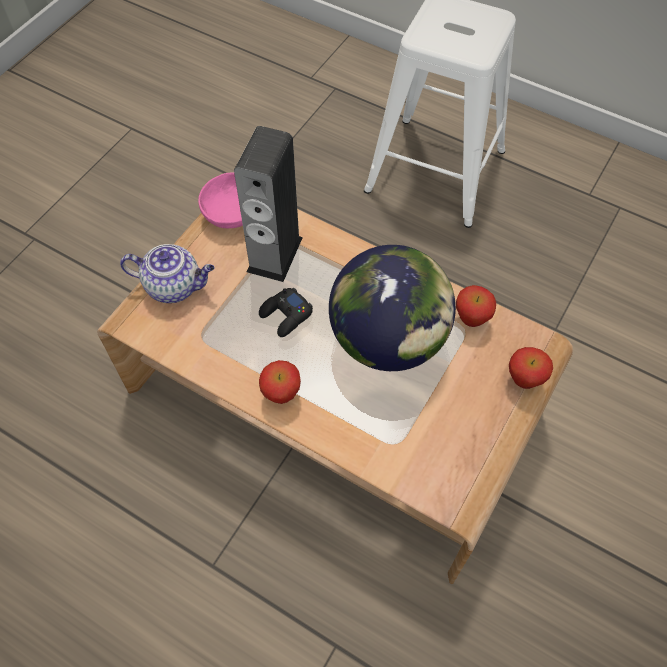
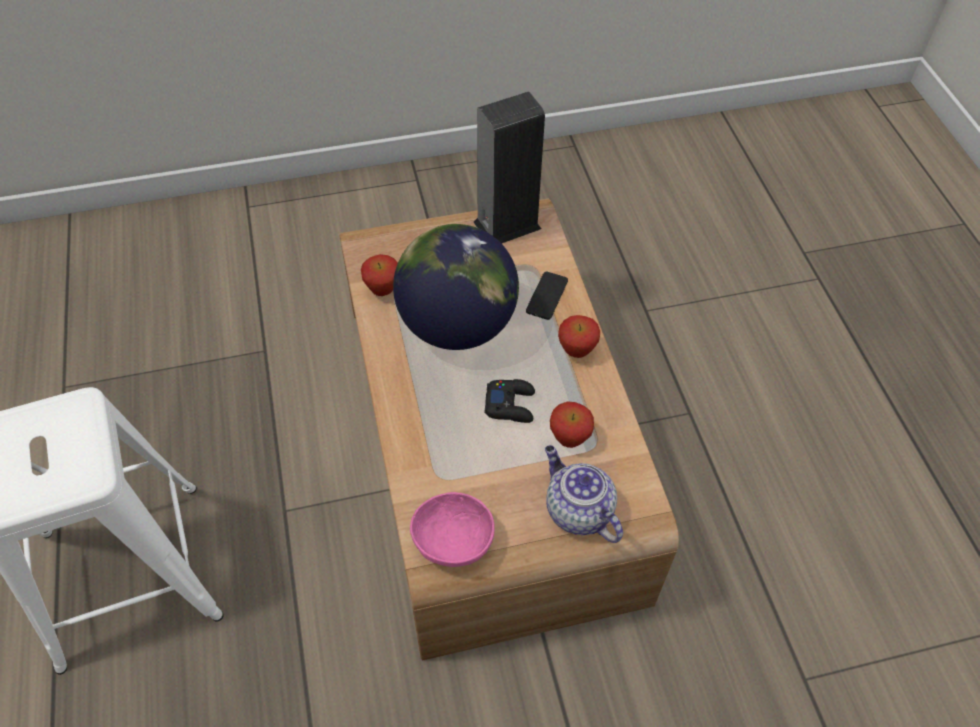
camera: 135 degrees left, 5 degrees down
speaker [234,126,302,282] -> speaker moved to [474,92,545,244]
apple [509,347,553,389] -> apple moved to [550,401,594,448]
none -> phone [526,271,568,320]

